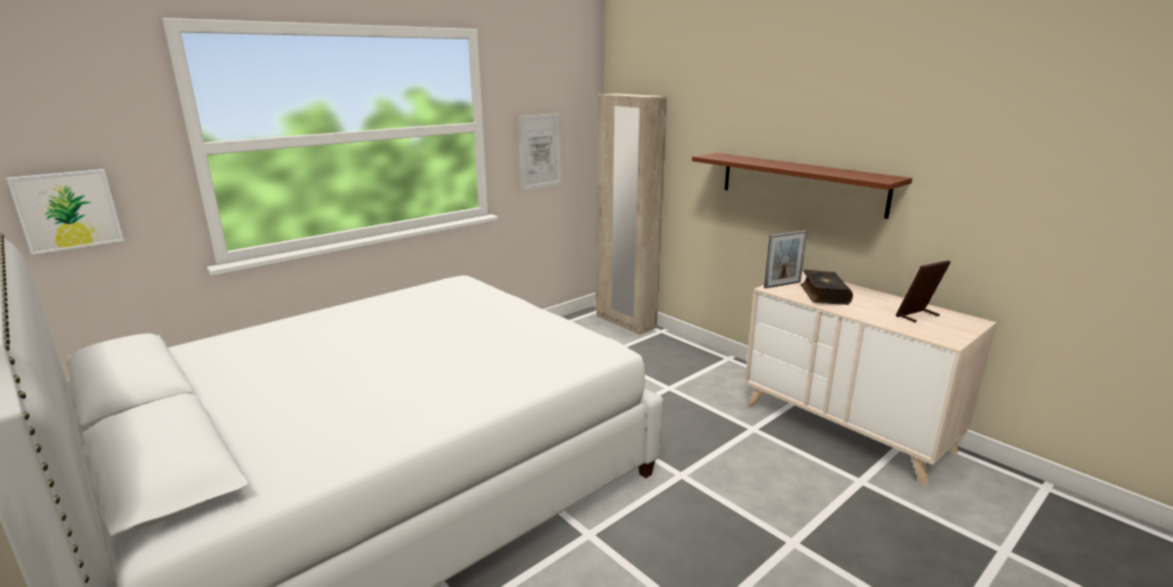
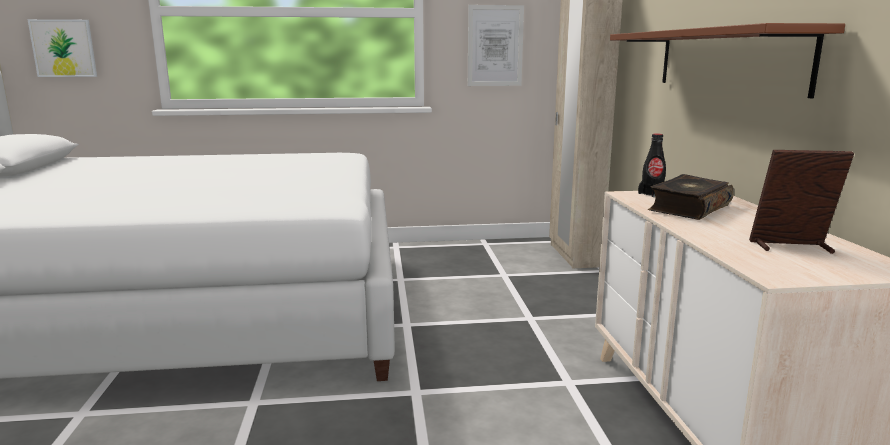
camera: 35 degrees right, 5 degrees down
picture frame [764,230,807,289] -> black bottle [638,133,666,197]

